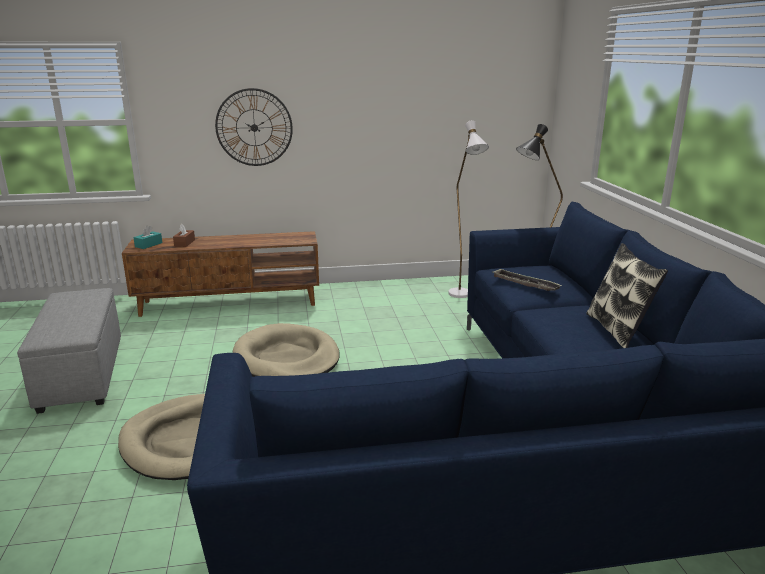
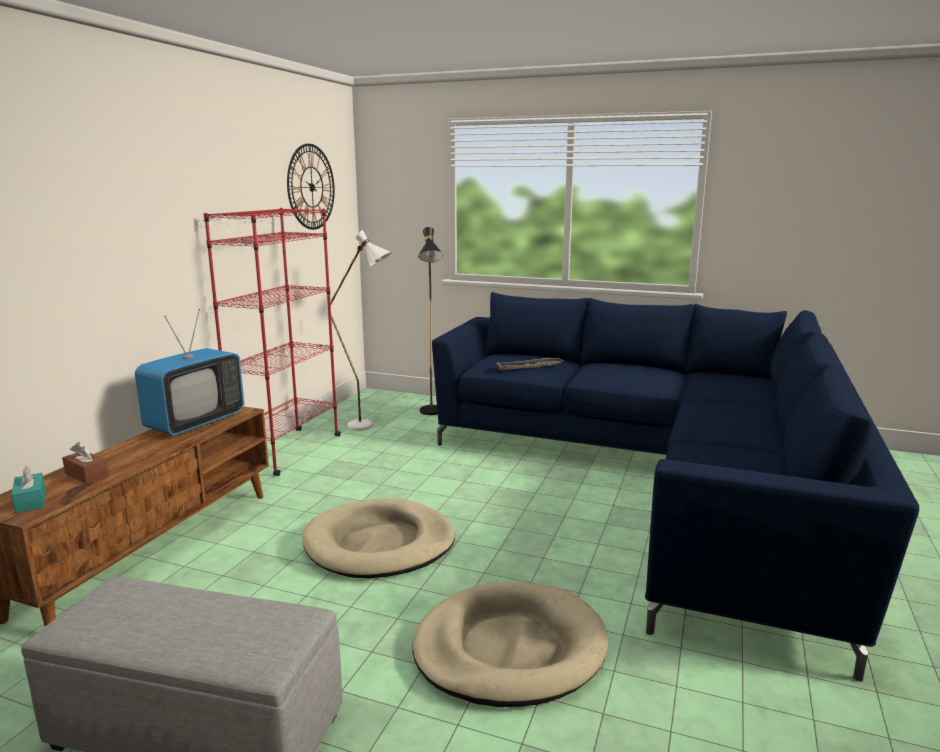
camera: 60 degrees left, 5 degrees down
wall clock [215,88,293,166] -> wall clock moved to [287,144,335,230]
pillow [586,243,668,348] -> none
none -> television [135,309,244,435]
none -> red bookcase [204,208,341,476]

